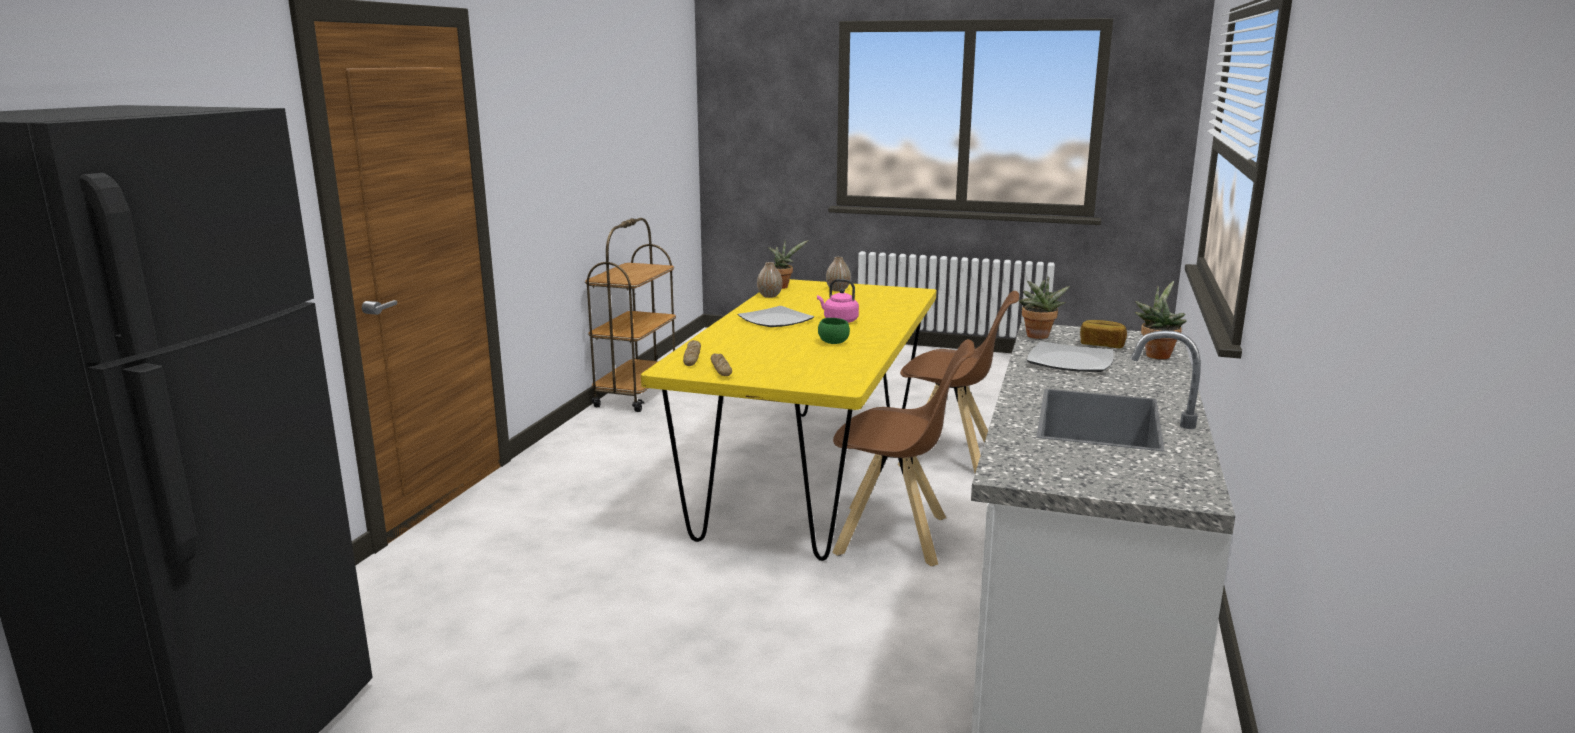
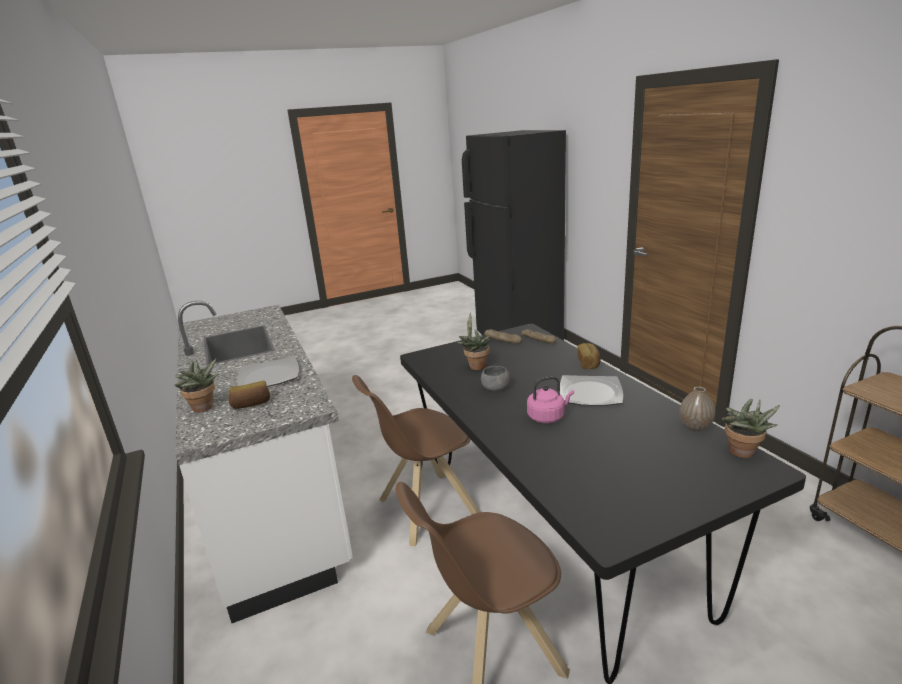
camera: 140 degrees right, 5 degrees up
yellow dining table [641,279,936,561] -> black dining table [400,324,806,684]
green bowl [818,318,850,344] -> grey bowl [481,366,510,391]
vase [826,257,851,291] -> none
potted plant [1019,276,1070,339] -> potted plant moved to [457,313,490,370]
none -> bread [577,343,601,369]

